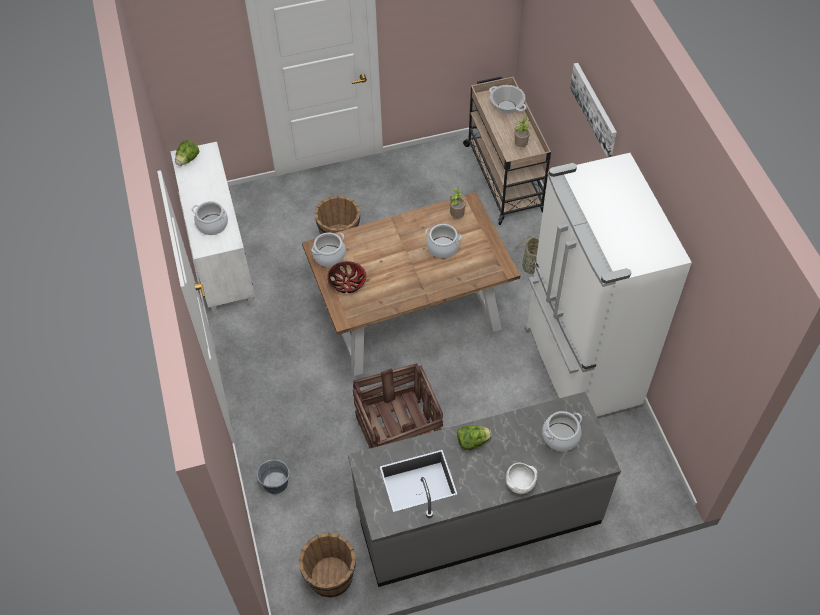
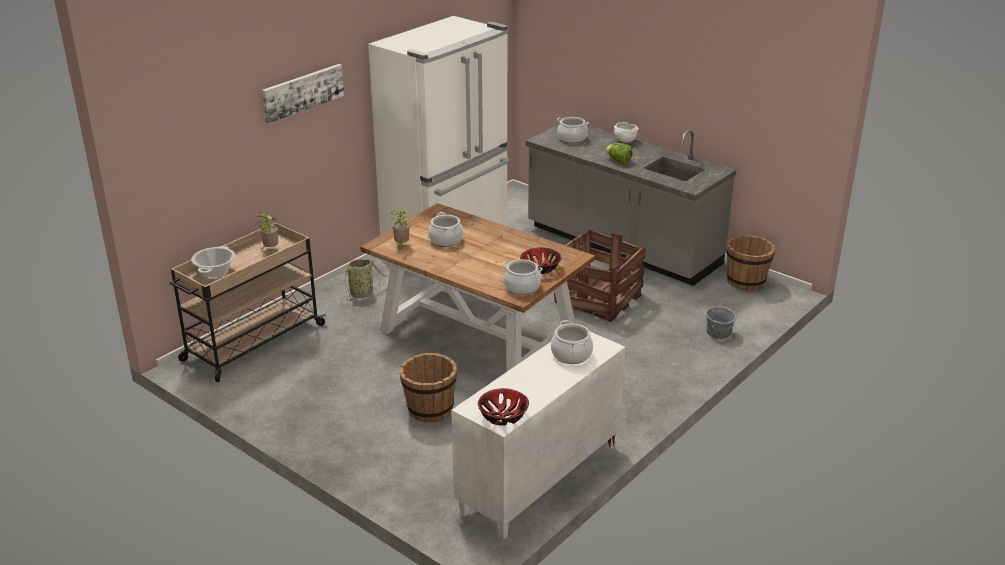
camera: 125 degrees left, 25 degrees down
lettuce [175,140,199,166] -> bowl [478,388,529,426]

